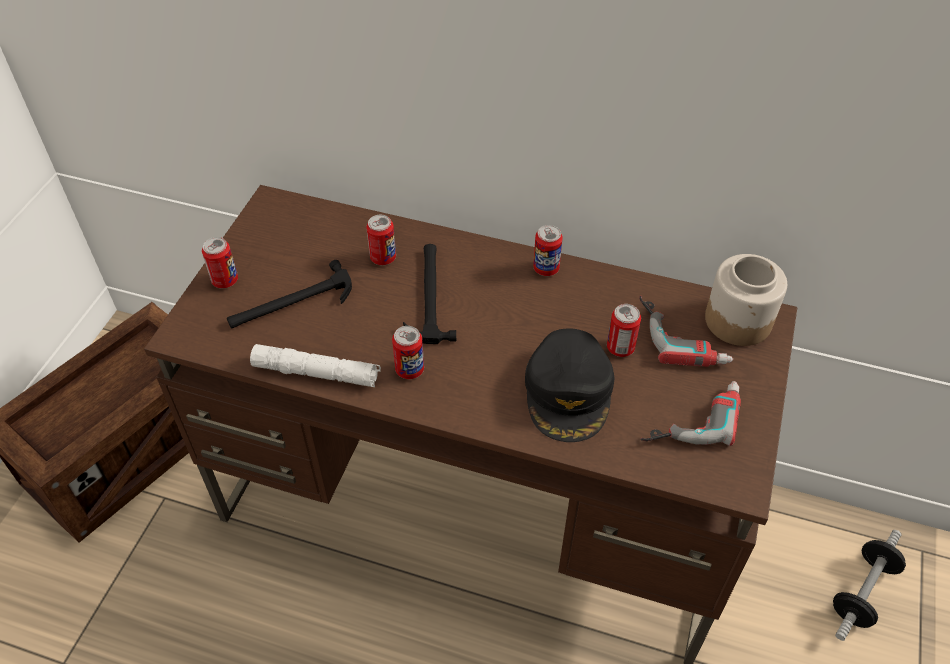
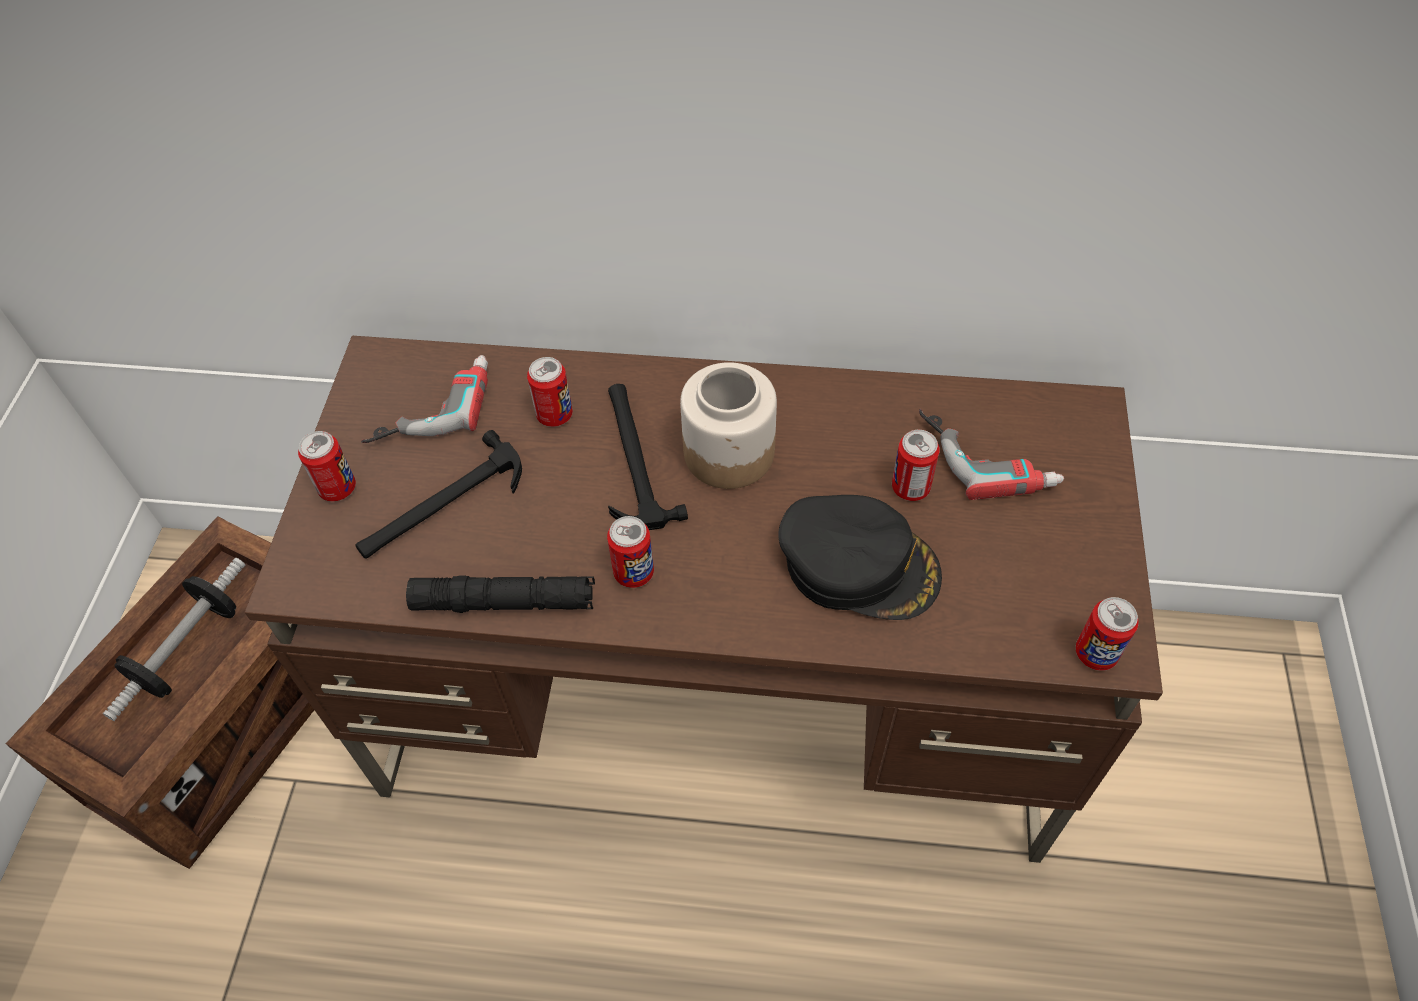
camera: 10 degrees left, 5 degrees up
white flashlight [250,344,381,387] -> black flashlight [406,575,595,613]
black cap [525,328,615,442] -> black cap turned 60 degrees counterclockwise [778,495,942,620]
can [533,225,563,276] -> can moved to [1075,597,1139,671]
power drill [640,381,741,446] -> power drill moved to [361,355,488,443]
jar [705,254,787,346] -> jar moved to [680,362,777,489]
dumbbell [833,530,906,641] -> dumbbell moved to [103,558,245,721]

